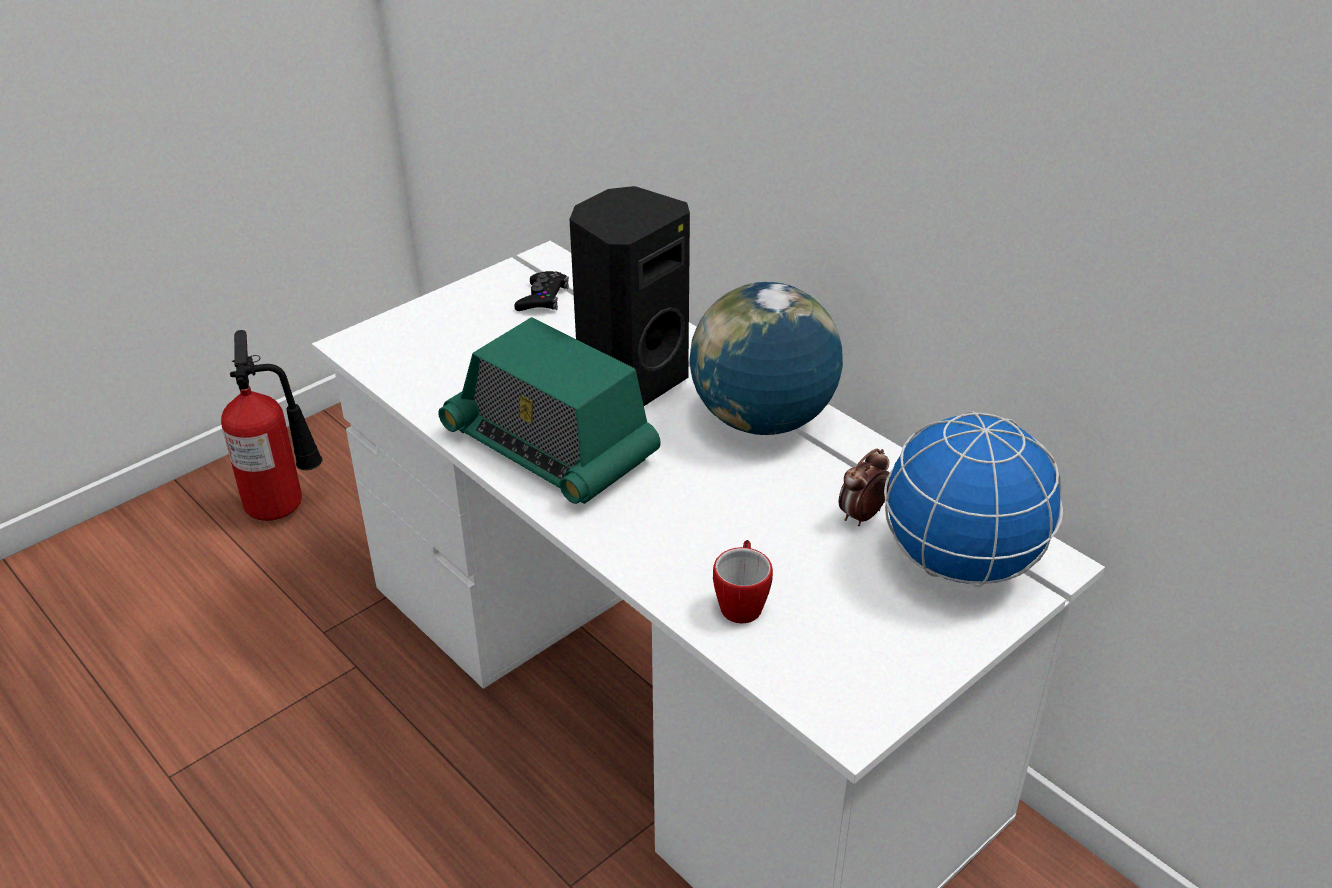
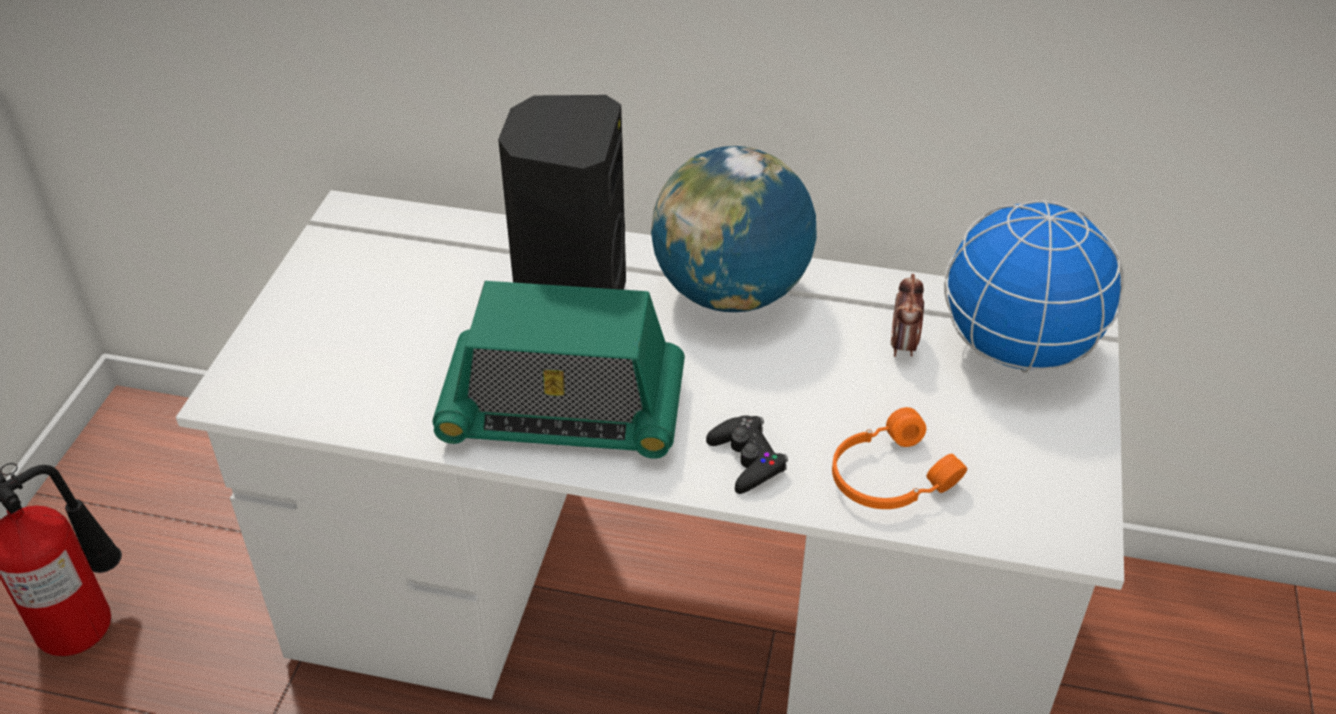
camera: 35 degrees left, 5 degrees up
black game controller [514,271,569,311] -> black game controller moved to [706,415,788,494]
mug [713,540,773,623] -> orange headphones [832,407,967,509]

